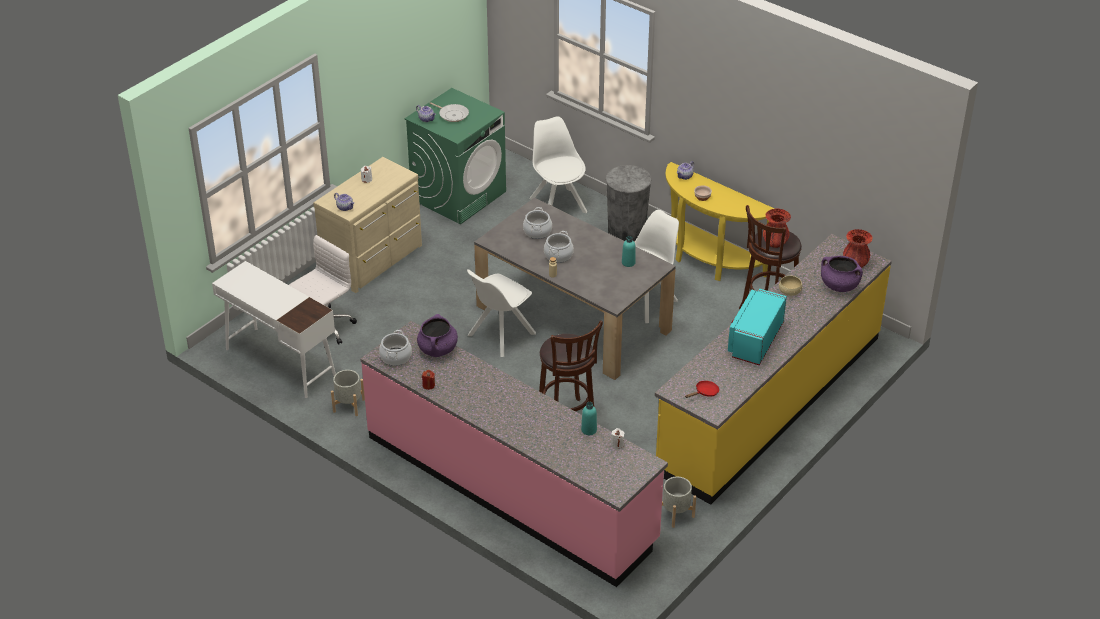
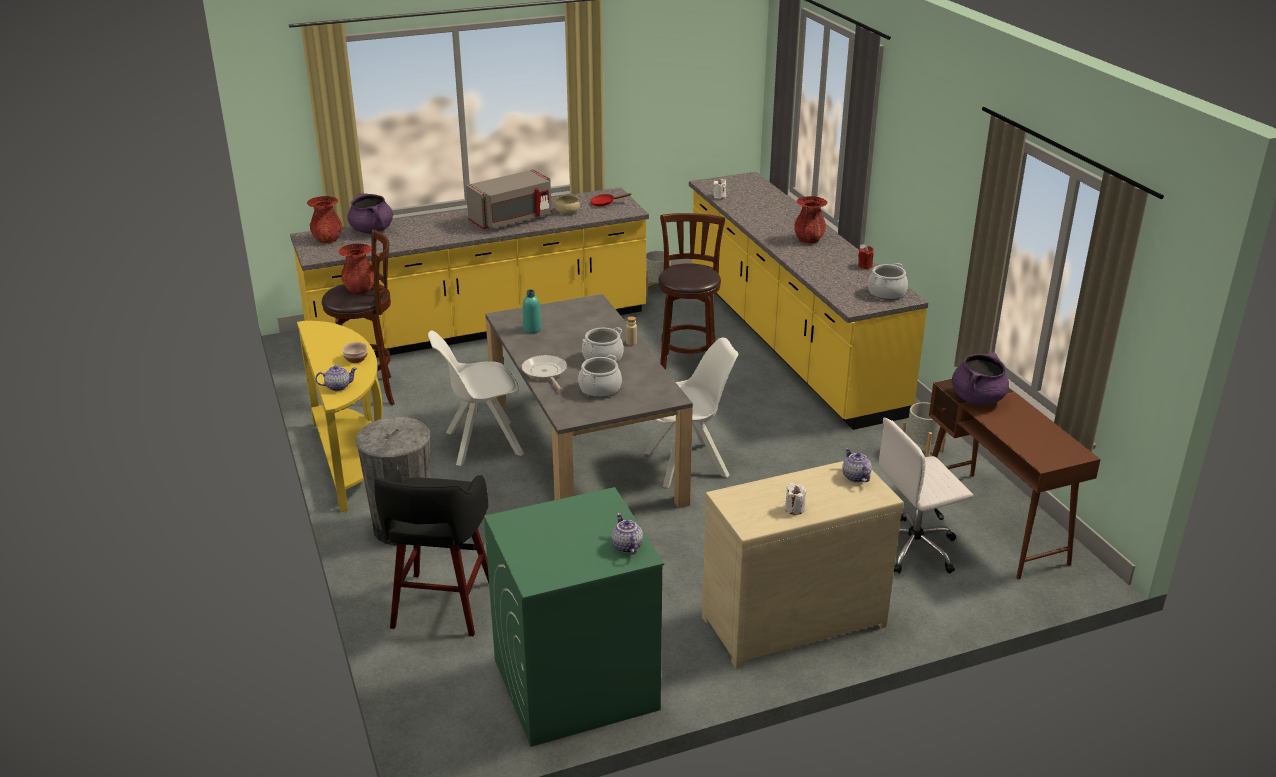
camera: 150 degrees left, 10 degrees down
white desk [212,261,336,398] -> brown desk [929,379,1101,579]
pink counter [360,321,668,587] -> yellow counter [689,172,928,430]
purple cooking pot [417,314,458,357] -> purple cooking pot moved to [952,352,1009,405]
frying pan [430,102,469,122] -> frying pan moved to [521,355,567,391]
white chair [530,116,588,213] -> black stool [374,468,489,636]
turquoise bottle [581,402,597,435] -> none
turquoise microwave [728,289,787,365] -> grey microwave [466,169,552,229]
beige bowl [779,276,802,296] -> beige bowl moved to [554,195,580,214]
none -> red vase [794,196,827,243]

